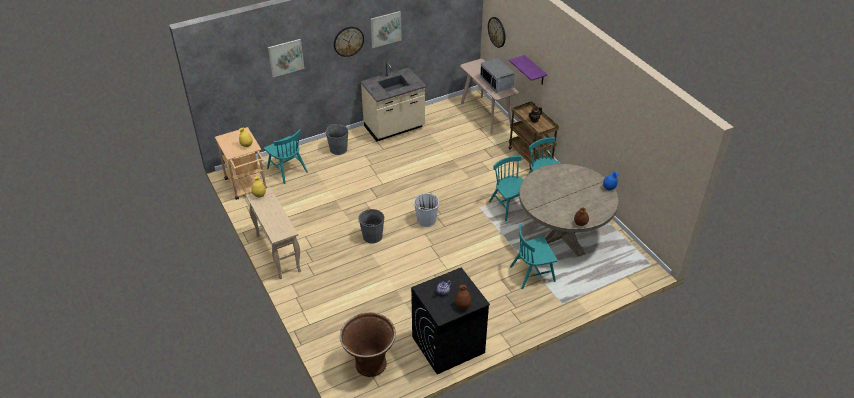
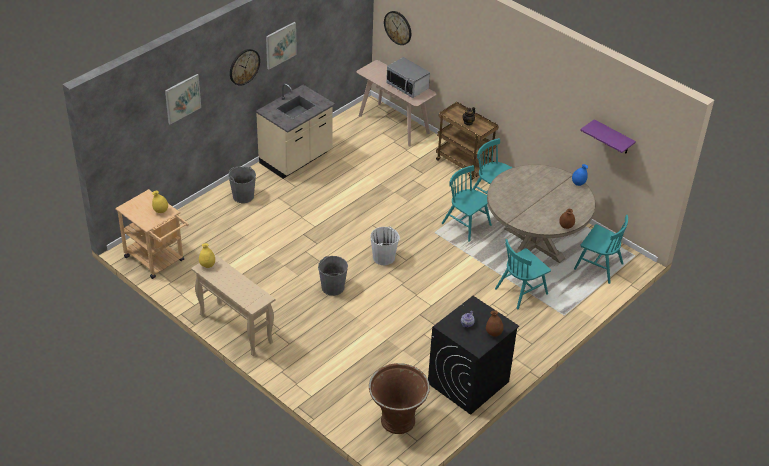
camera: 20 degrees left, 0 degrees up
turquoise chair [264,129,308,184] -> turquoise chair moved to [574,215,628,284]
purple shelf [509,55,547,85] -> purple shelf moved to [580,119,636,154]

